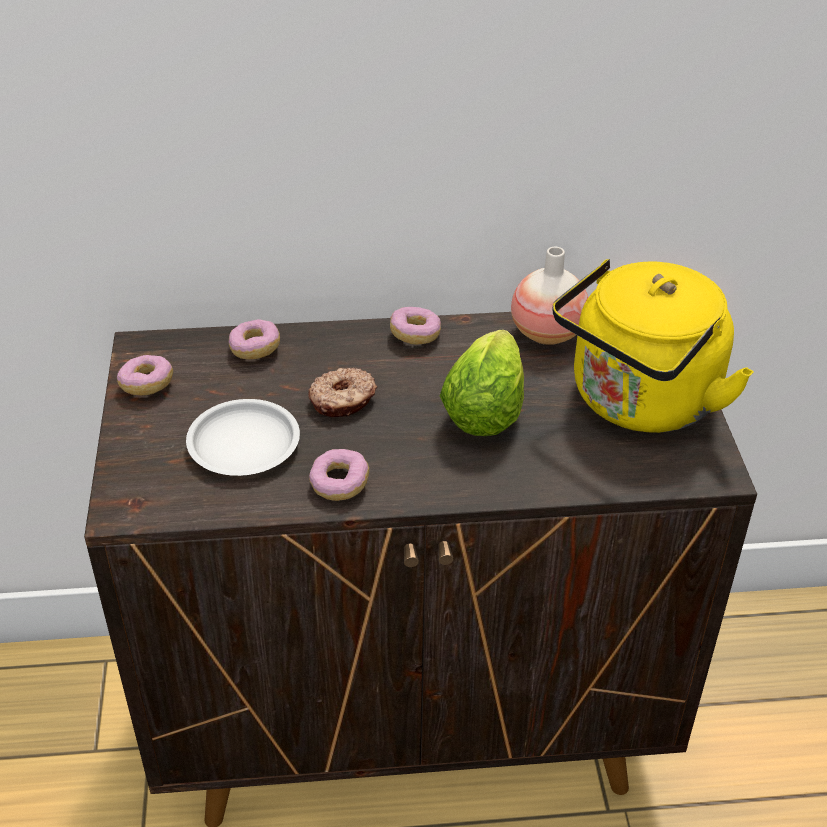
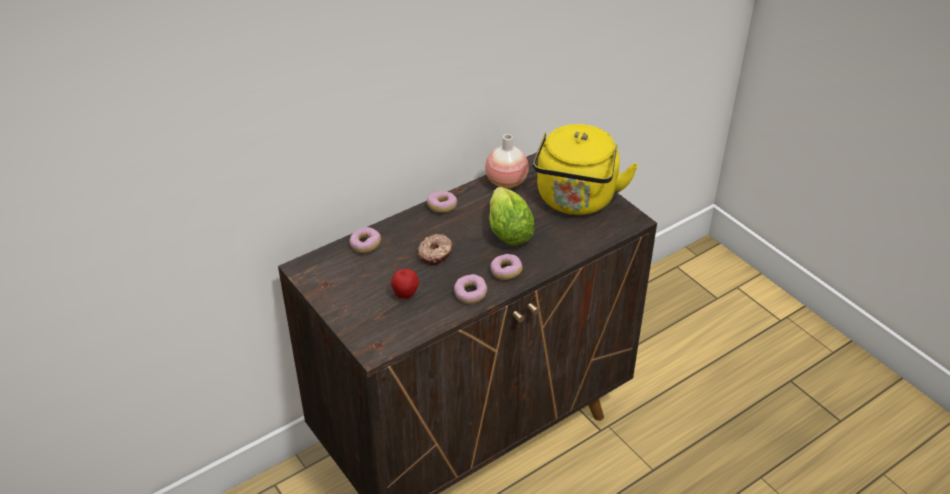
camera: 30 degrees left, 0 degrees up
donut [117,355,173,395] -> donut moved to [490,254,523,280]
white plate [186,399,300,476] -> apple [391,269,419,299]

